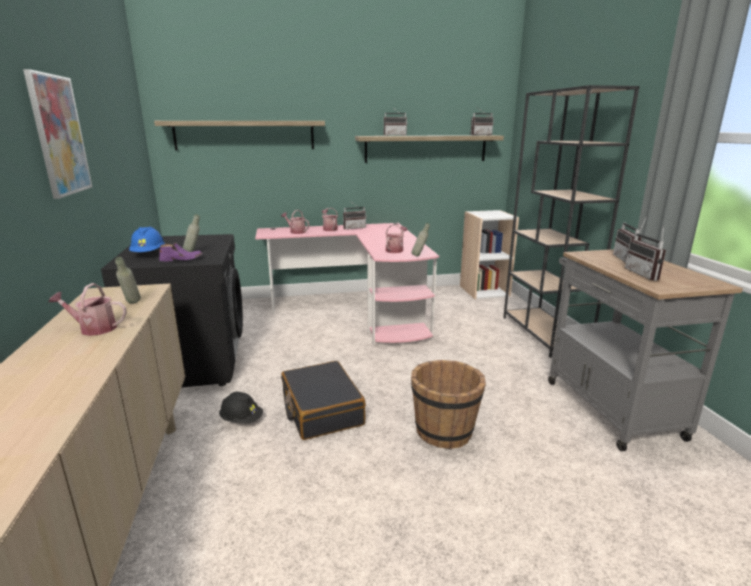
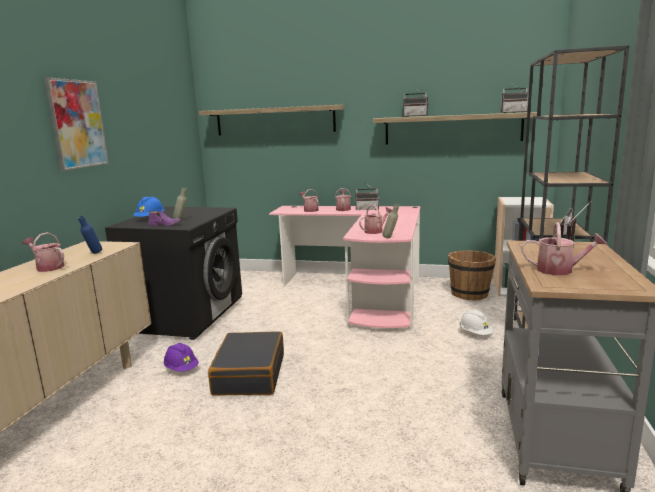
camera: 25 degrees right, 5 degrees down
grey bottle [115,257,141,304] -> blue bottle [78,215,102,254]
black hard hat [219,392,263,423] -> purple hard hat [164,343,199,372]
brown bucket [411,360,486,449] -> brown bucket moved to [448,250,496,301]
radio [625,226,666,281] -> watering can [521,222,607,275]
none -> white hard hat [459,310,494,335]

